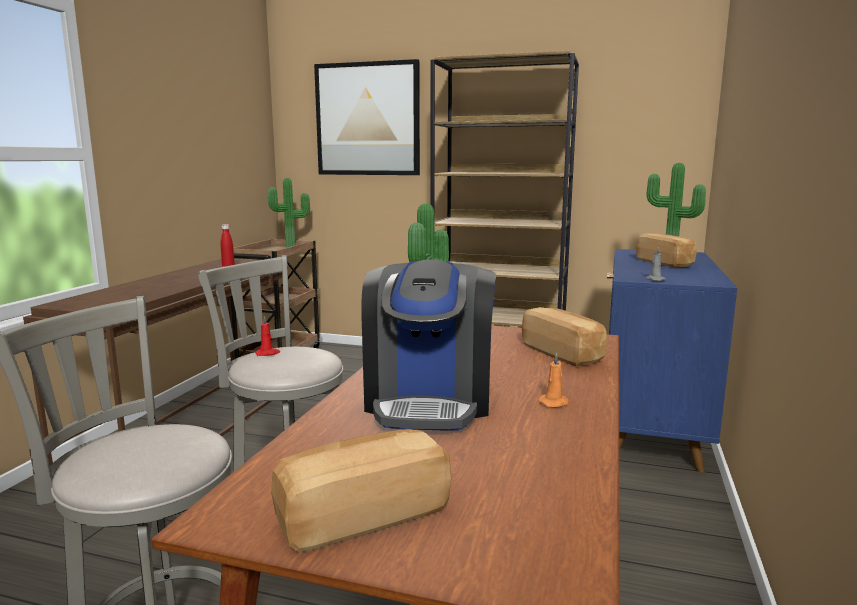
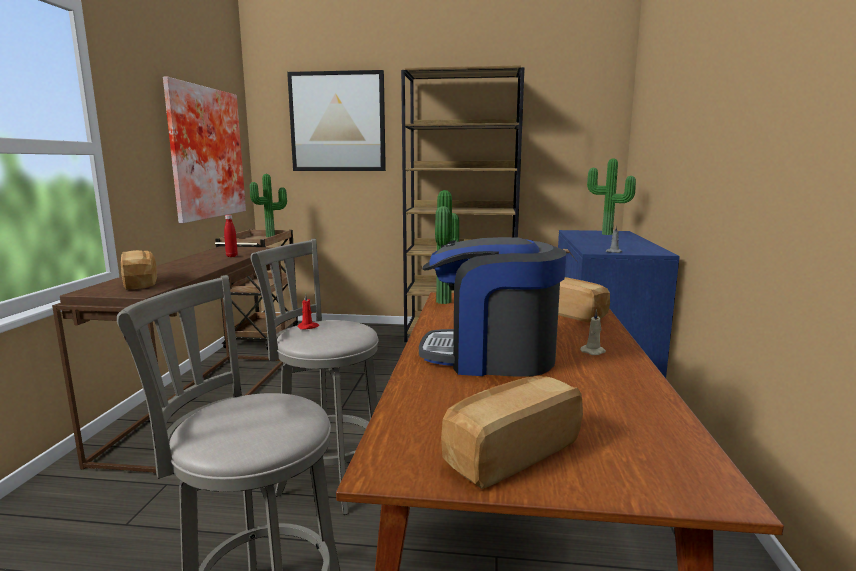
camera: 10 degrees left, 0 degrees up
coffee machine [361,260,496,431] -> coffee machine turned 105 degrees clockwise [419,237,567,377]
orange candle [539,352,569,407] -> beige candle [580,309,606,355]
bread [636,233,697,267] -> bread moved to [121,250,157,290]
none -> picture [163,77,246,223]

